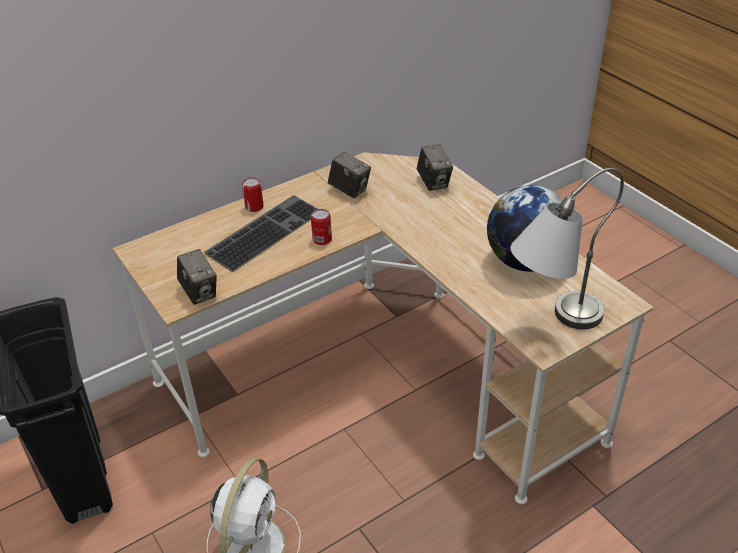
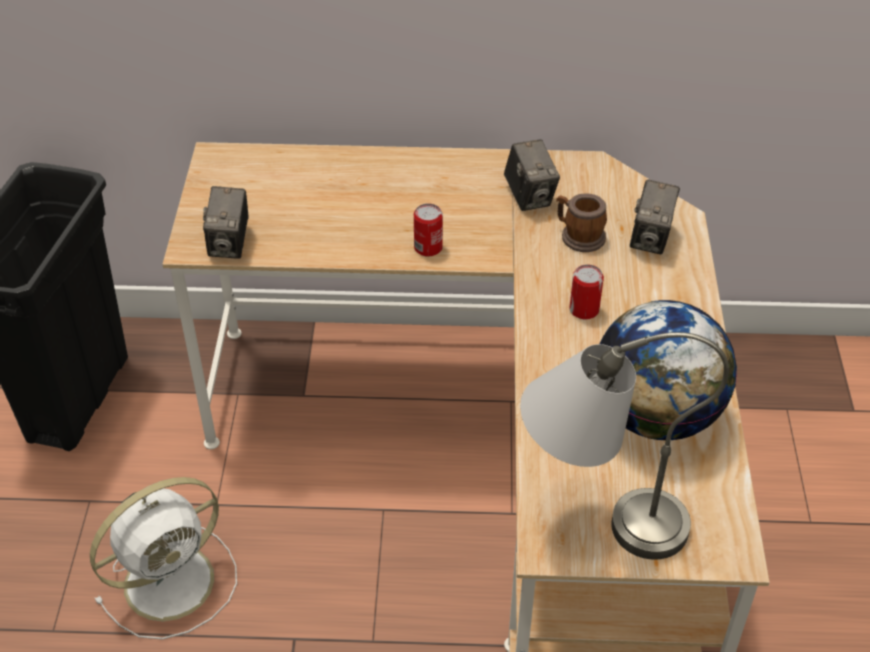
camera: 35 degrees right, 5 degrees up
keyboard [203,195,317,272] -> none
can [242,177,264,212] -> can moved to [570,264,604,319]
none -> mug [556,194,607,252]

